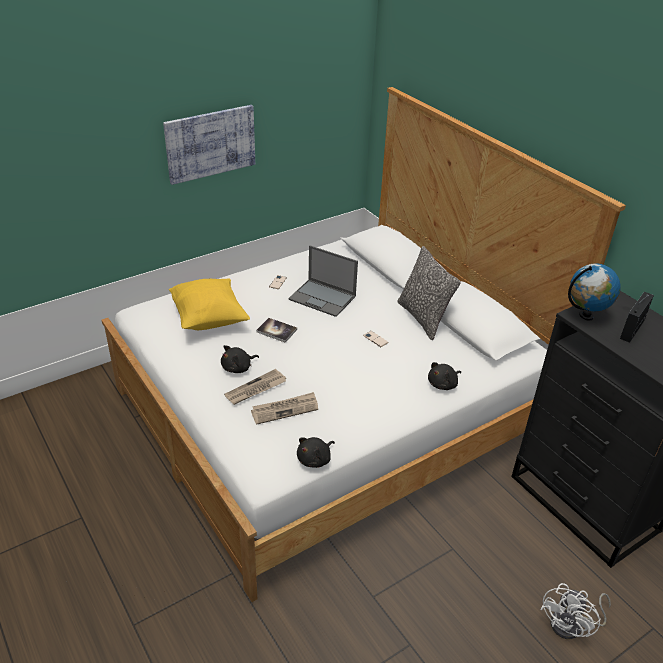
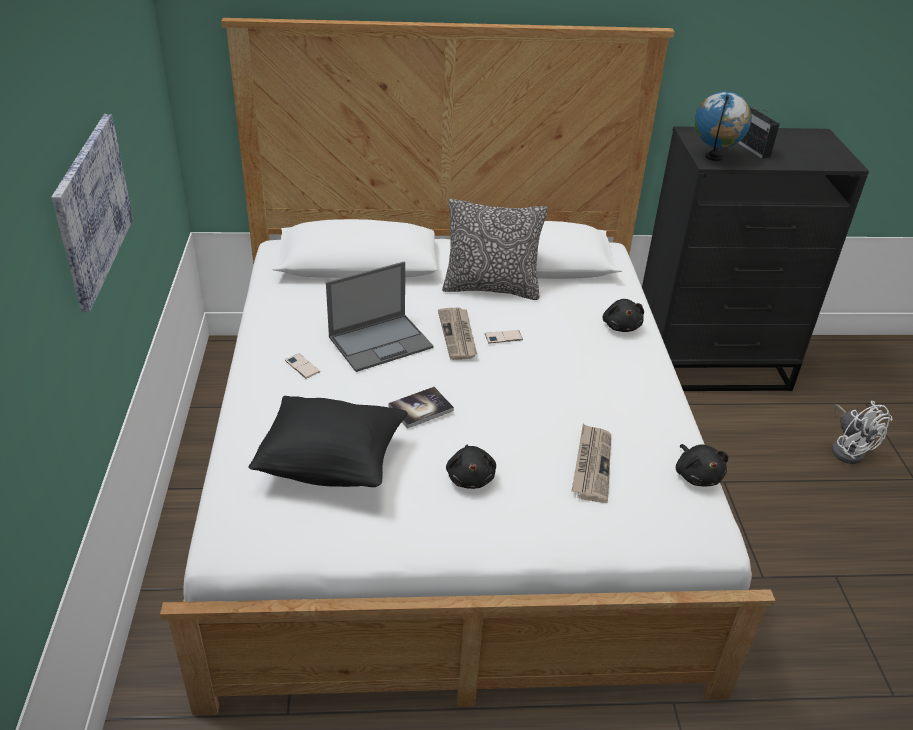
camera: 60 degrees left, 0 degrees up
yellow pillow [169,279,250,330] -> black pillow [248,396,408,487]
newspaper [224,369,286,405] -> newspaper moved to [438,307,477,360]

